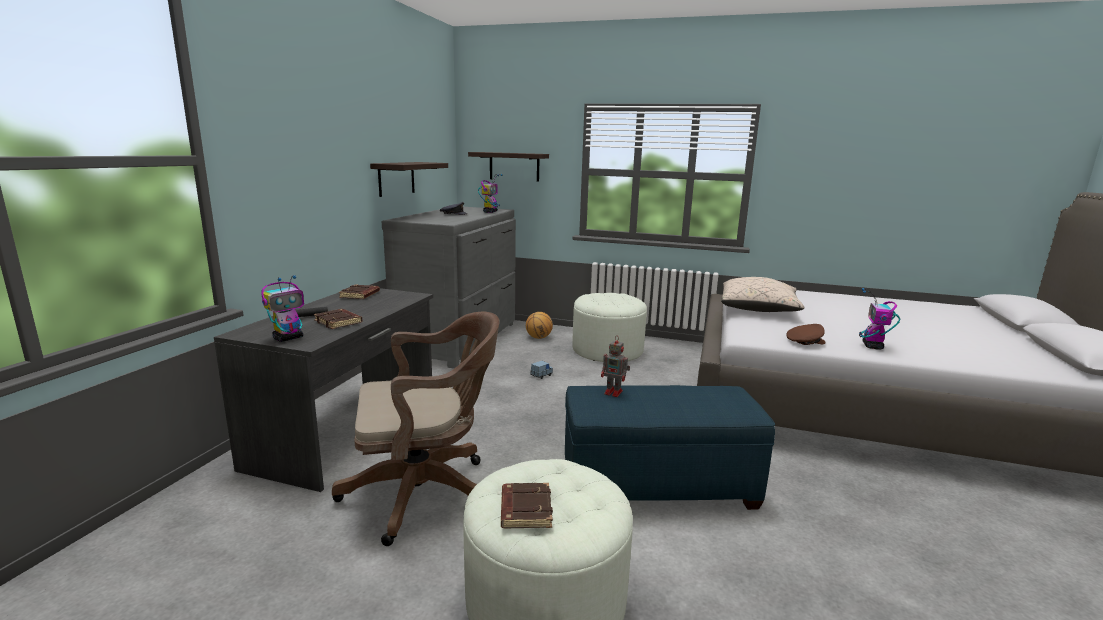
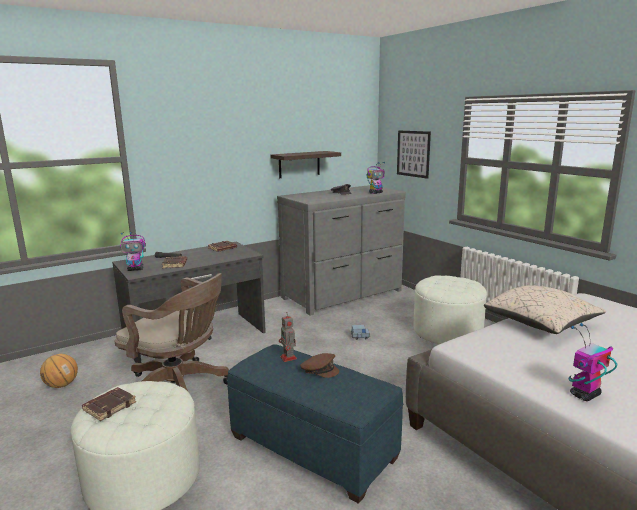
camera: 40 degrees right, 0 degrees up
shelf [468,152,549,181] -> picture [397,130,431,179]
basketball [526,312,553,339] -> basketball moved to [40,354,78,388]
brown cap [786,324,826,345] -> brown cap moved to [300,353,339,378]

